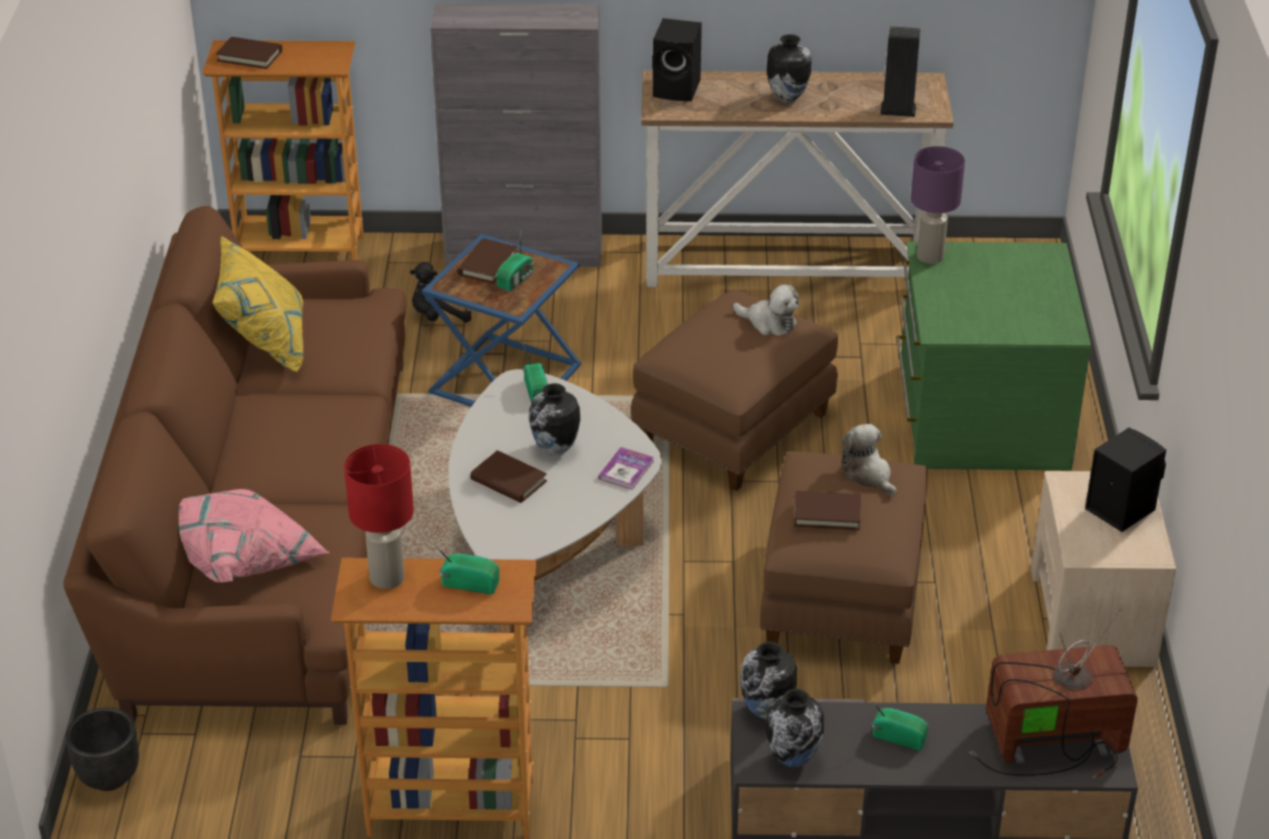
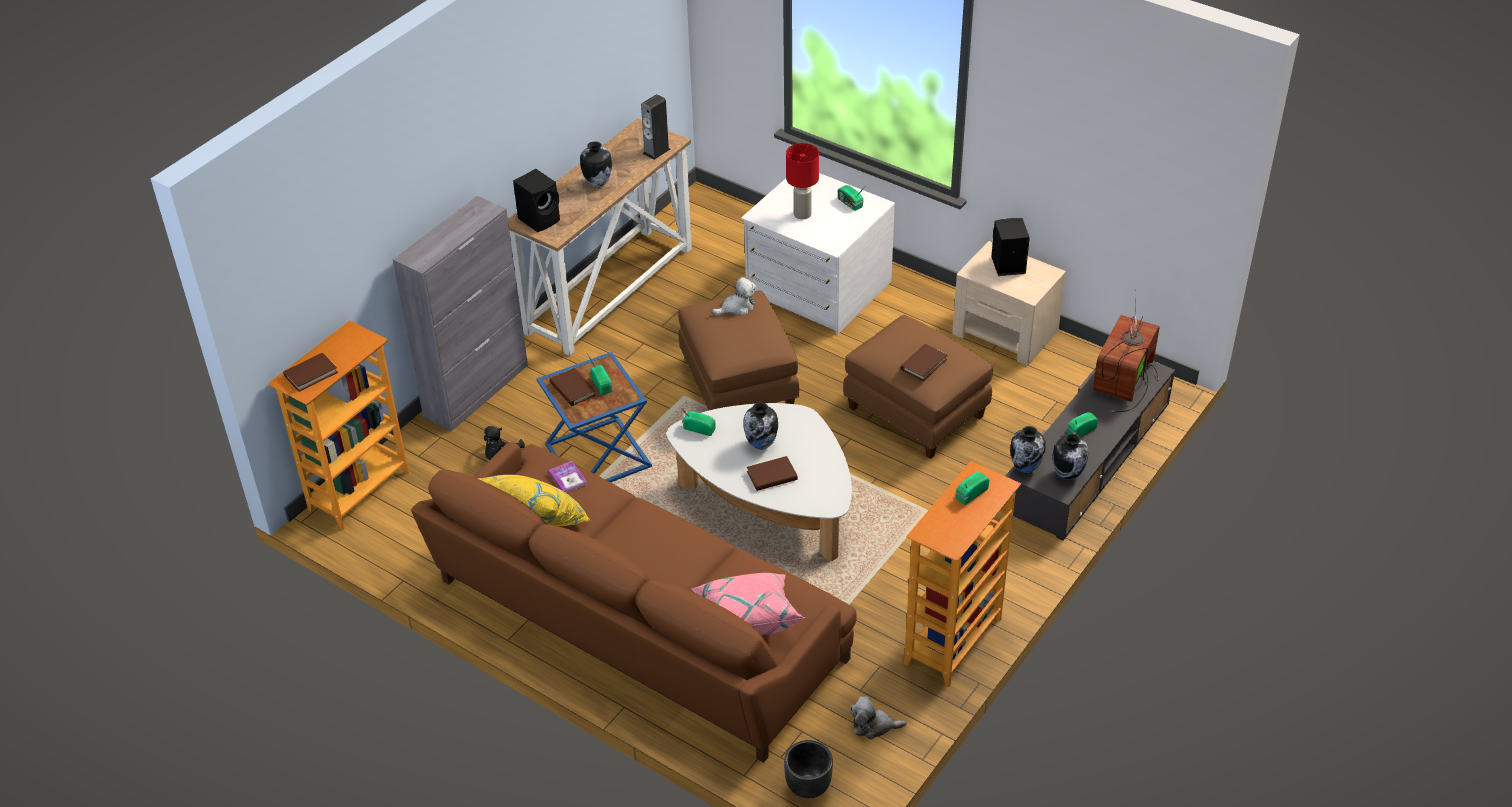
camera: 55 degrees left, 5 degrees up
red table lamp [344,444,414,589] -> red table lamp moved to [786,143,819,219]
book [598,447,654,490] -> book moved to [548,461,587,493]
plush toy [842,424,897,496] -> plush toy moved to [850,696,907,740]
green dresser [896,242,1091,470] -> white dresser [741,173,895,334]
purple table lamp [911,146,965,264] -> none
none -> radio [838,185,864,211]

